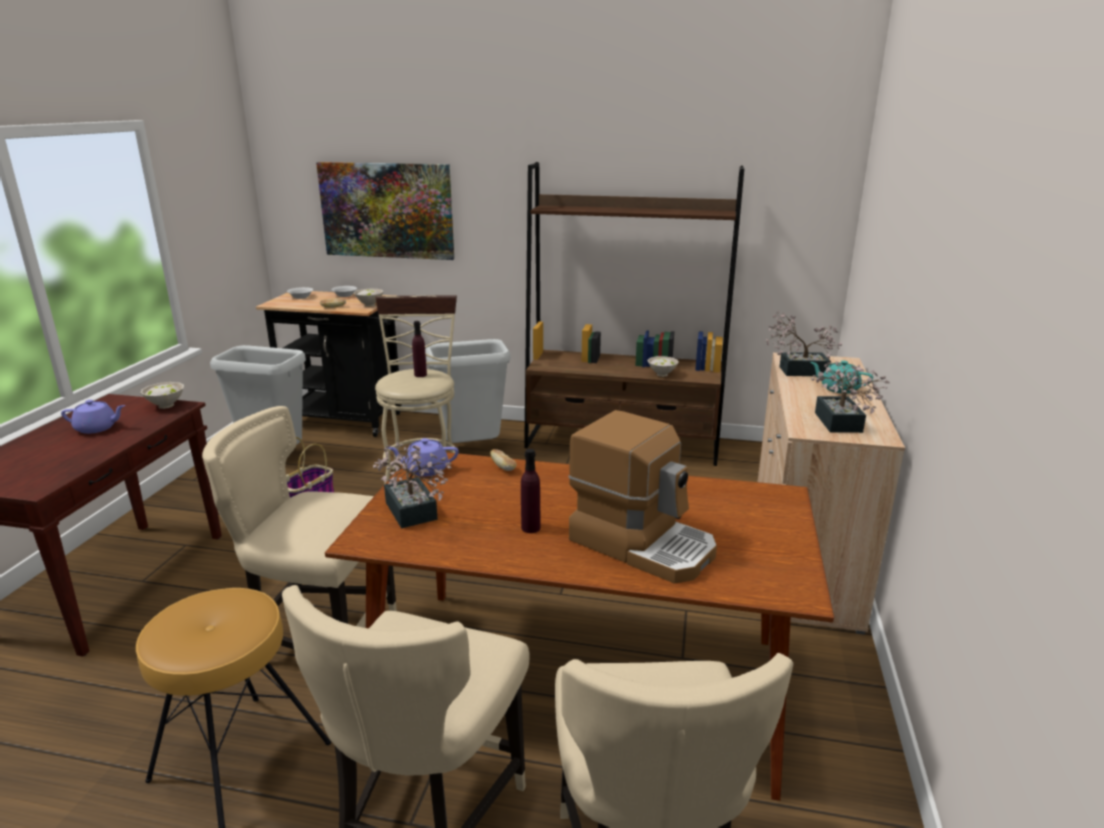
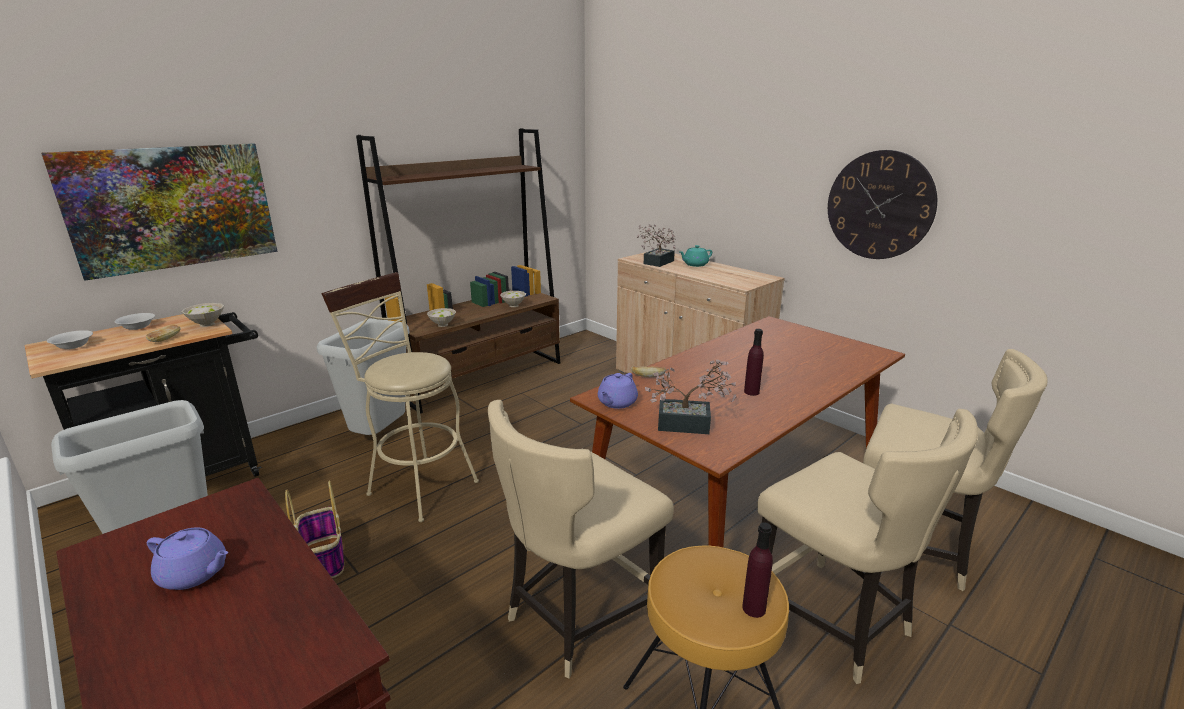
camera: 55 degrees left, 0 degrees up
purple teapot [61,400,125,434] -> purple teapot turned 75 degrees clockwise [147,527,228,590]
white bowl [140,382,184,409] -> white bowl moved to [427,308,456,327]
purple bottle [412,321,427,377] -> purple bottle moved to [742,522,773,618]
coffee machine [569,410,717,584] -> none
potted plant [811,361,890,433] -> none
none -> wall clock [828,150,937,259]

